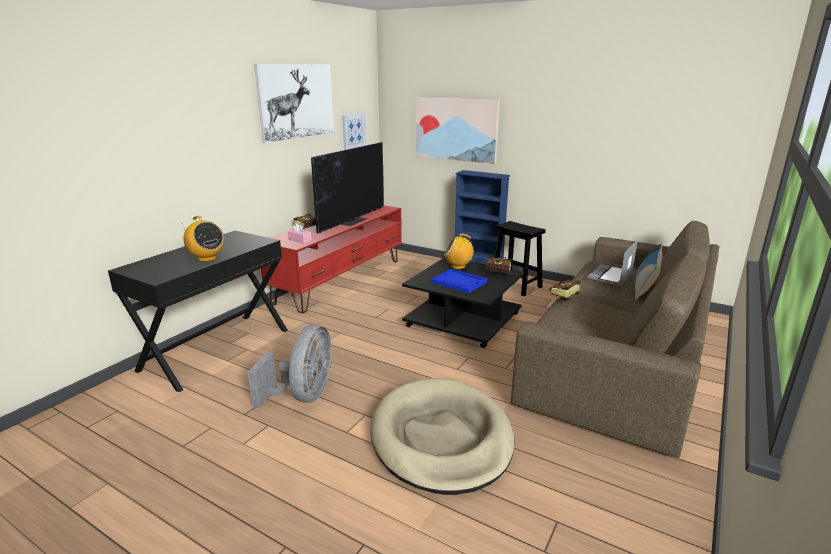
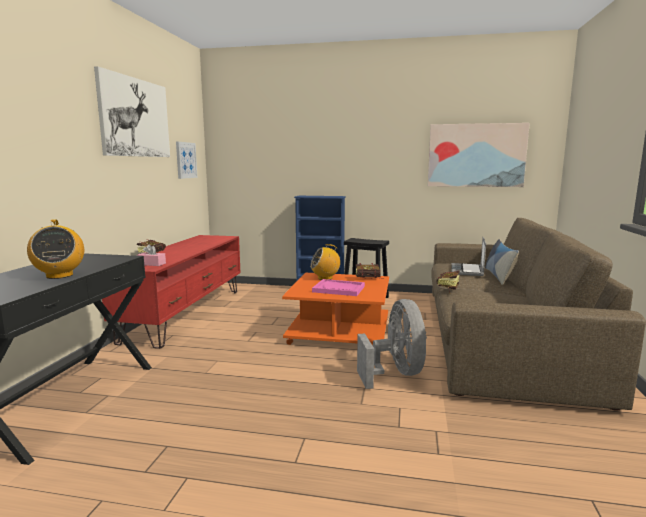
camera: 20 degrees left, 10 degrees down
radio [183,216,224,262] -> radio turned 45 degrees clockwise [27,219,84,279]
grey fan [248,324,332,408] -> grey fan moved to [357,299,427,389]
television [311,142,384,233] -> none
beige dog bed [370,378,514,495] -> none
black coffee table [402,257,524,348] -> orange coffee table [282,273,389,345]
picture [416,97,500,164] -> picture moved to [428,123,530,187]
blue tray [432,269,487,293] -> pink tray [312,279,365,296]

